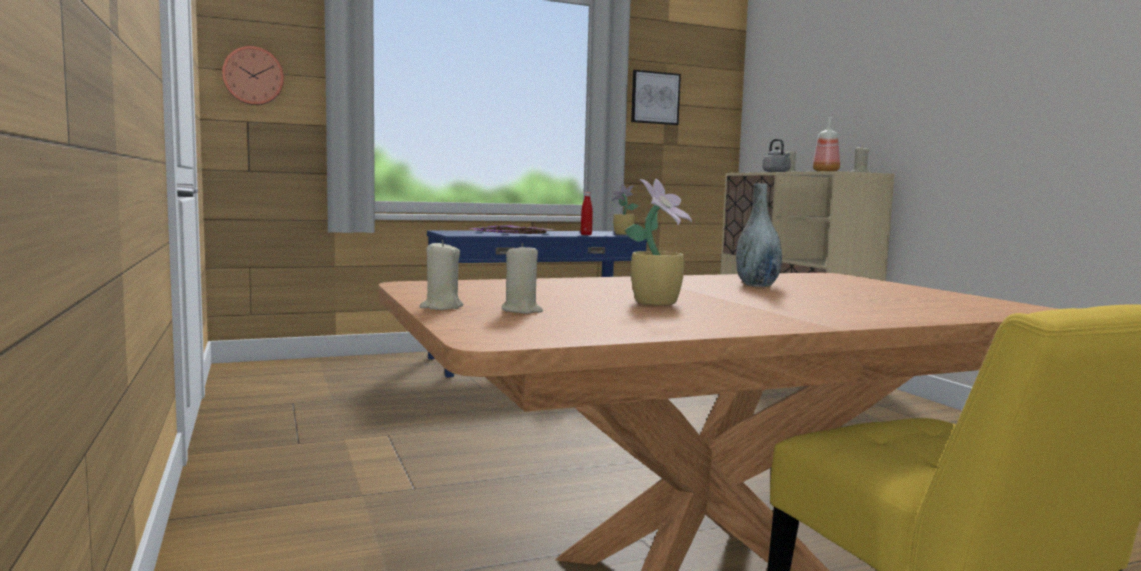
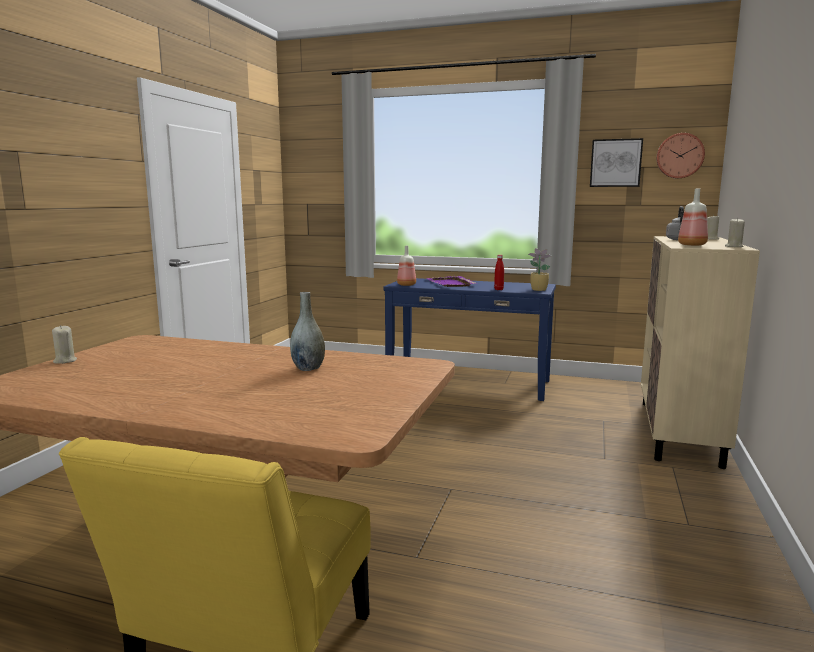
camera: 40 degrees right, 5 degrees up
wall clock [222,46,284,105] -> wall clock moved to [656,133,705,179]
beige candle [502,243,543,314] -> none
potted plant [625,179,692,306] -> none
none -> bottle [397,246,416,286]

